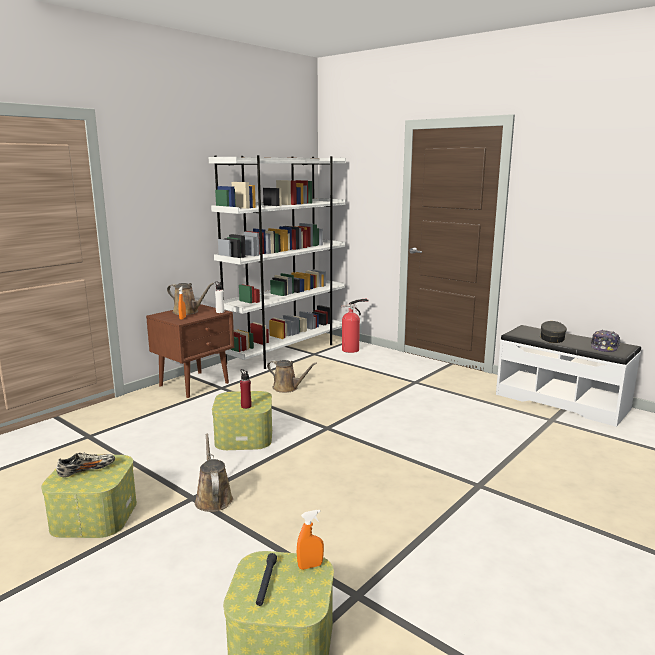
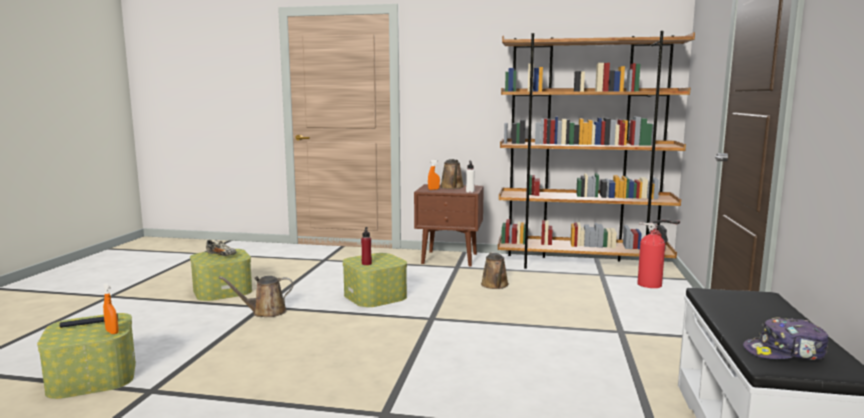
camera: 60 degrees right, 5 degrees down
brown watering can [195,433,233,512] -> brown watering can turned 150 degrees counterclockwise [219,276,293,317]
white bookcase [209,155,346,369] -> brown bookcase [498,31,695,269]
grey cap [540,321,567,343] -> none

